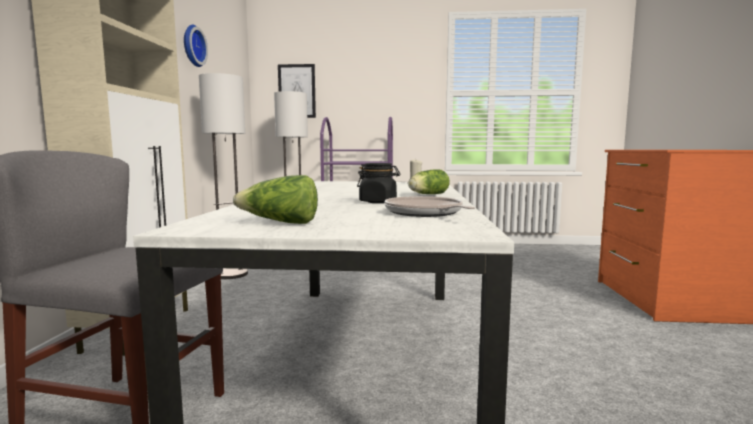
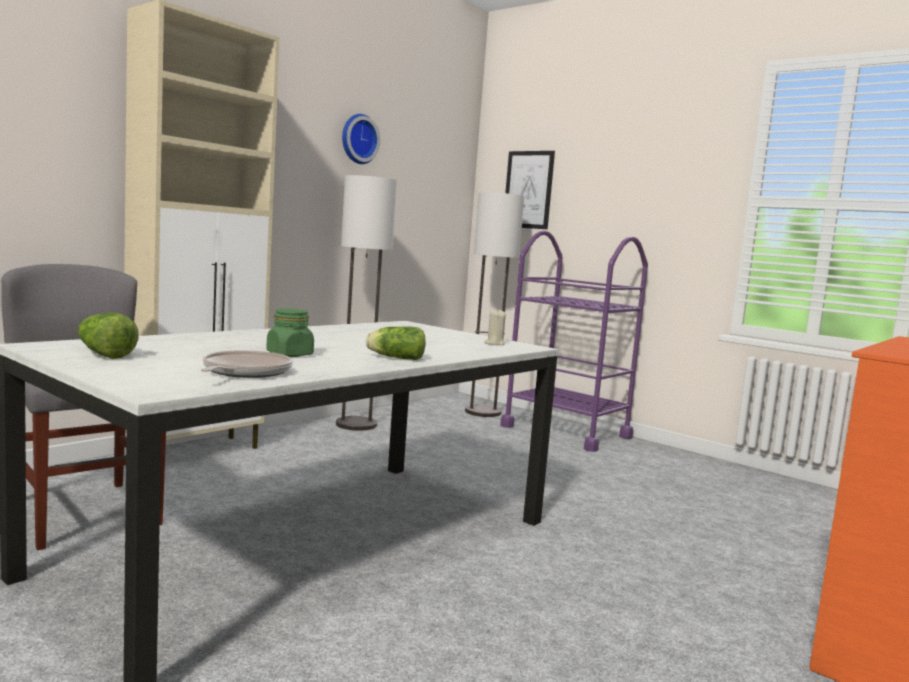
camera: 35 degrees right, 0 degrees up
black jar [357,163,400,203] -> green jar [266,308,314,357]

